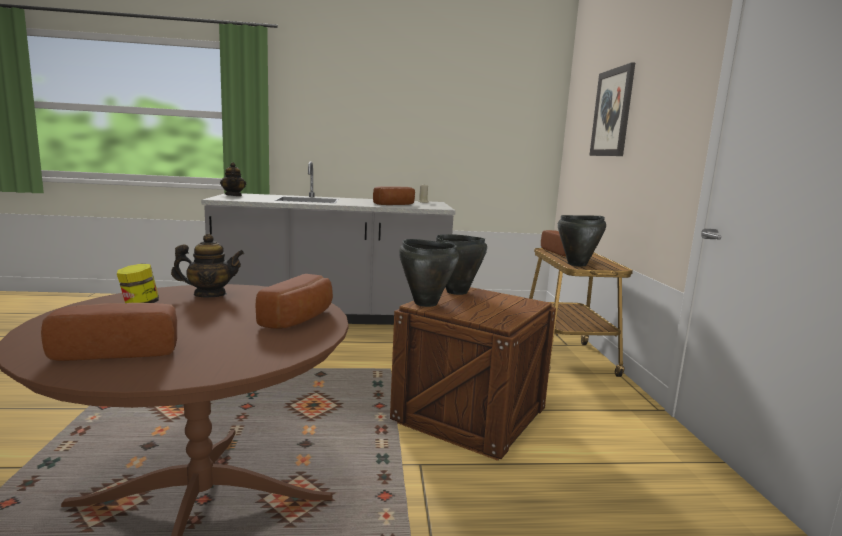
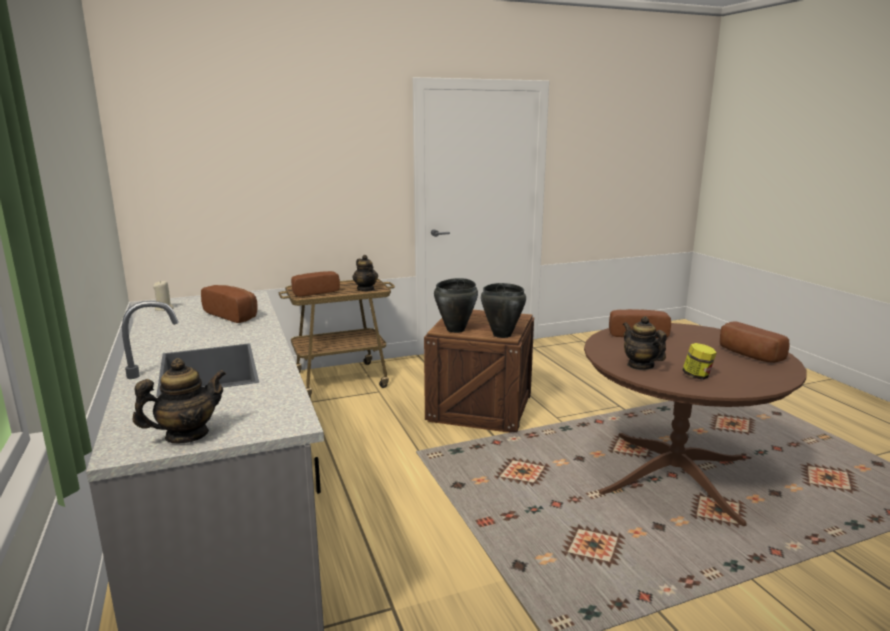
camera: 105 degrees left, 5 degrees up
black cooking pot [558,215,606,266] -> teapot [353,255,378,291]
picture [589,62,635,156] -> none

